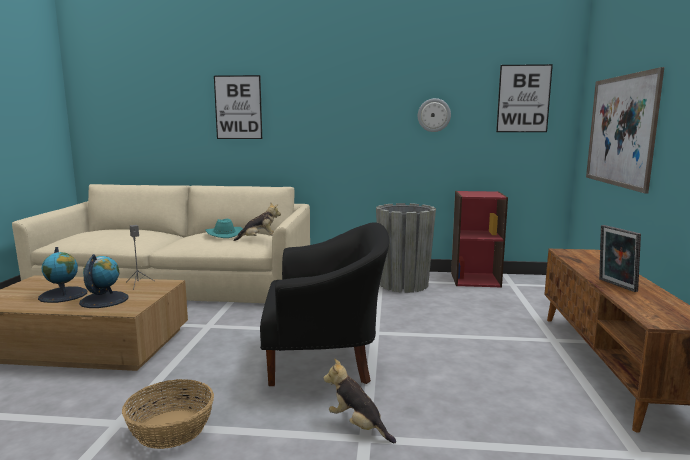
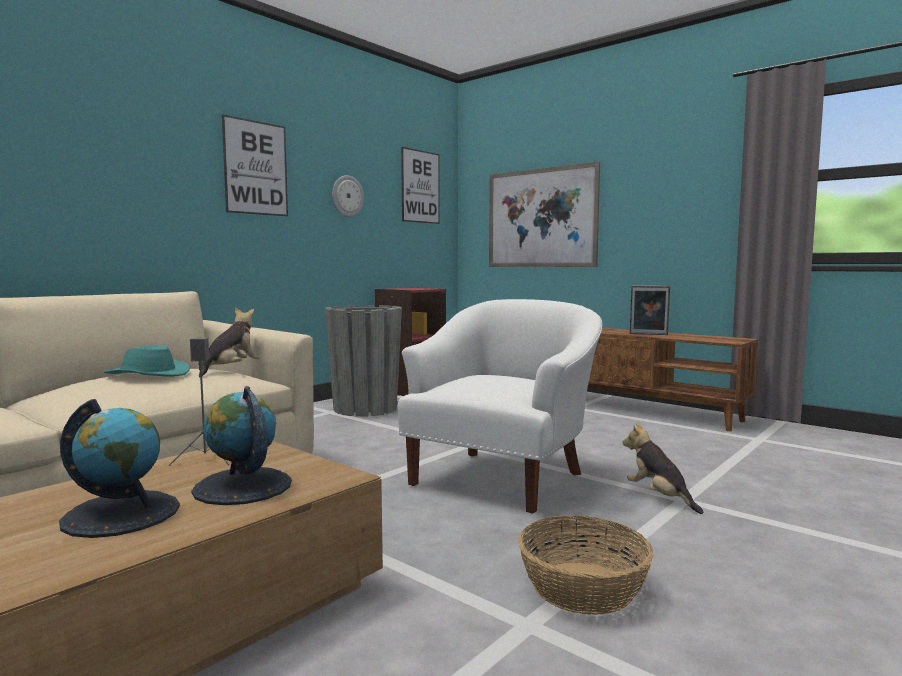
camera: 55 degrees left, 5 degrees down
picture [214,75,262,139] -> picture moved to [222,115,288,216]
black armchair [260,222,390,386] -> white armchair [397,299,602,514]
plush toy [323,359,396,443] -> plush toy turned 75 degrees clockwise [623,422,704,514]

